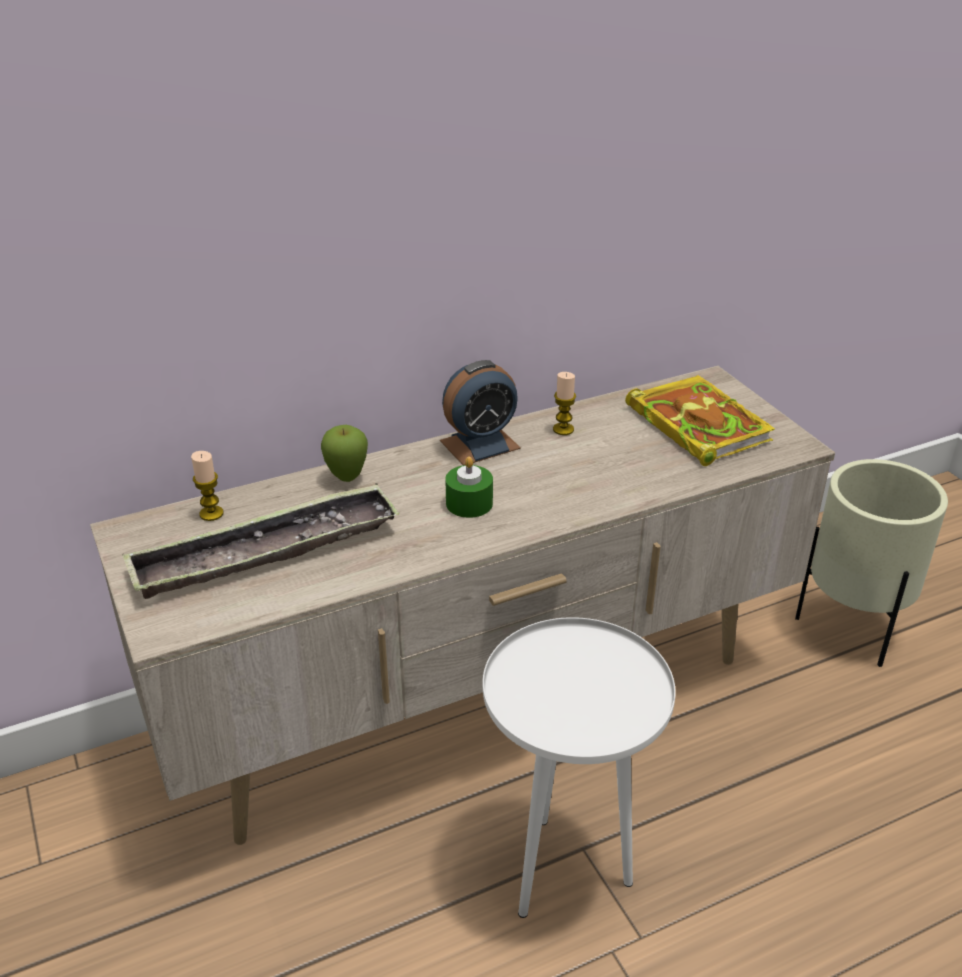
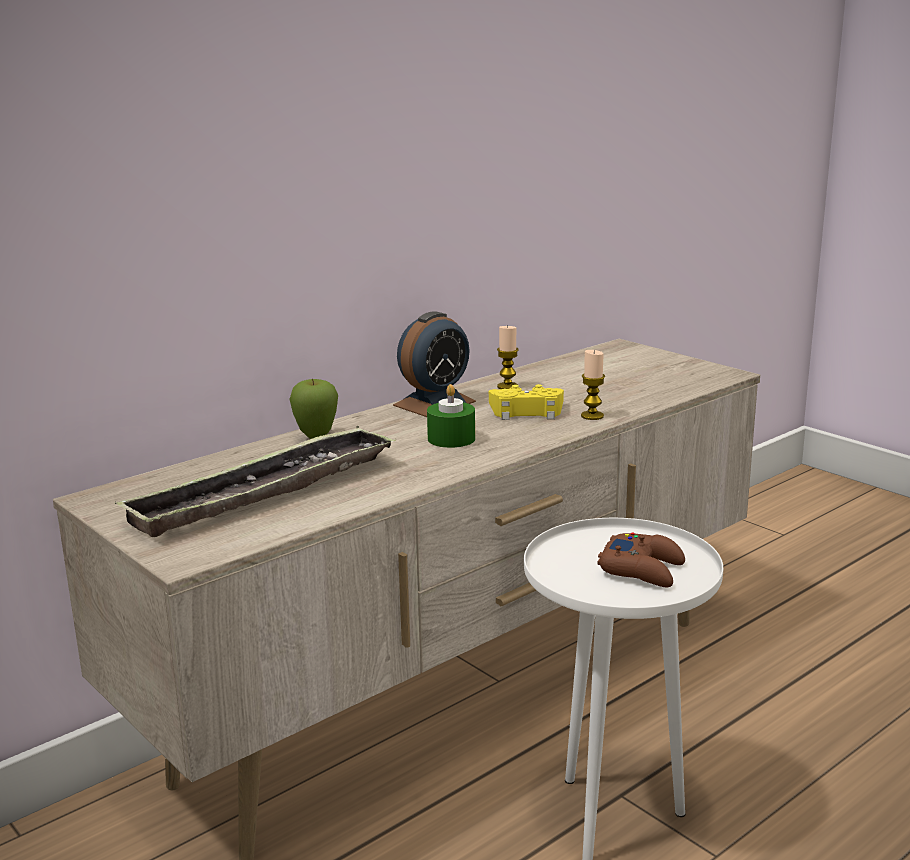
camera: 15 degrees left, 15 degrees down
candle [191,451,224,521] -> candle moved to [581,350,605,420]
book [625,375,775,466] -> none
beige planter [795,459,948,667] -> none
none -> yellow game controller [489,384,564,420]
none -> brown game controller [598,532,685,587]

